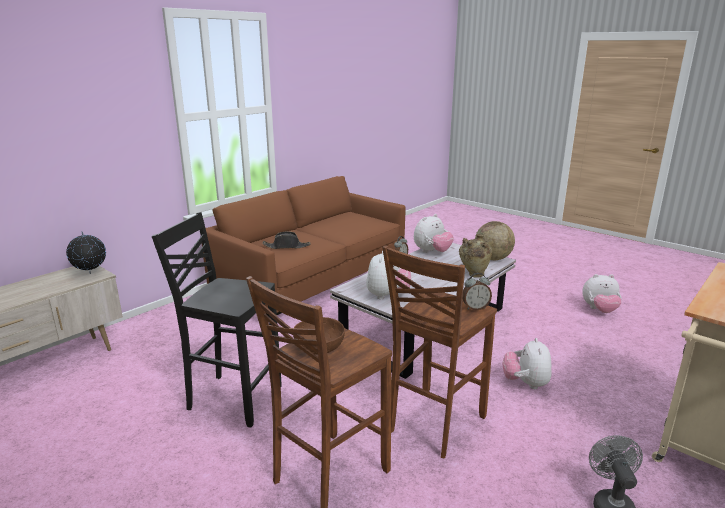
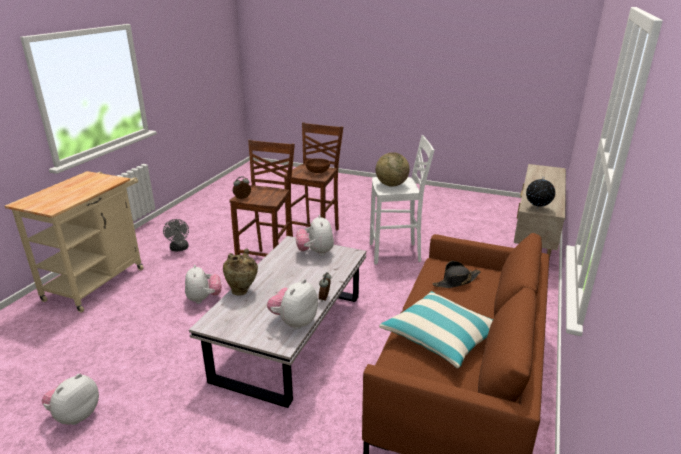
camera: 160 degrees right, 5 degrees up
black stool [152,212,282,428] -> white stool [370,135,435,264]
globe [475,221,515,260] -> globe moved to [376,152,410,187]
plush toy [582,274,622,313] -> plush toy turned 45 degrees counterclockwise [42,373,99,425]
none -> pillow [379,291,493,368]

